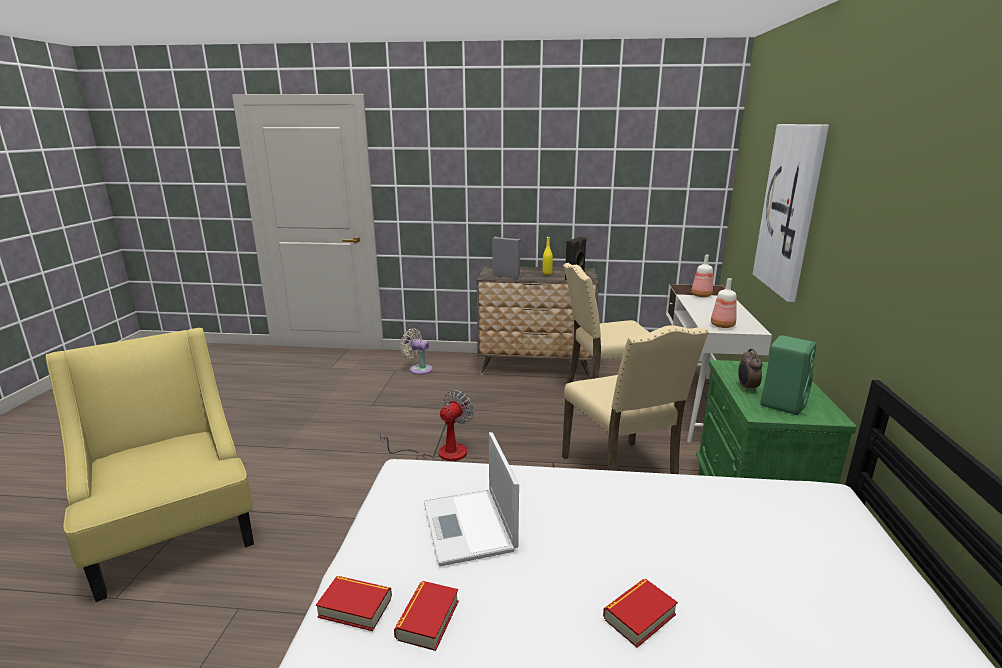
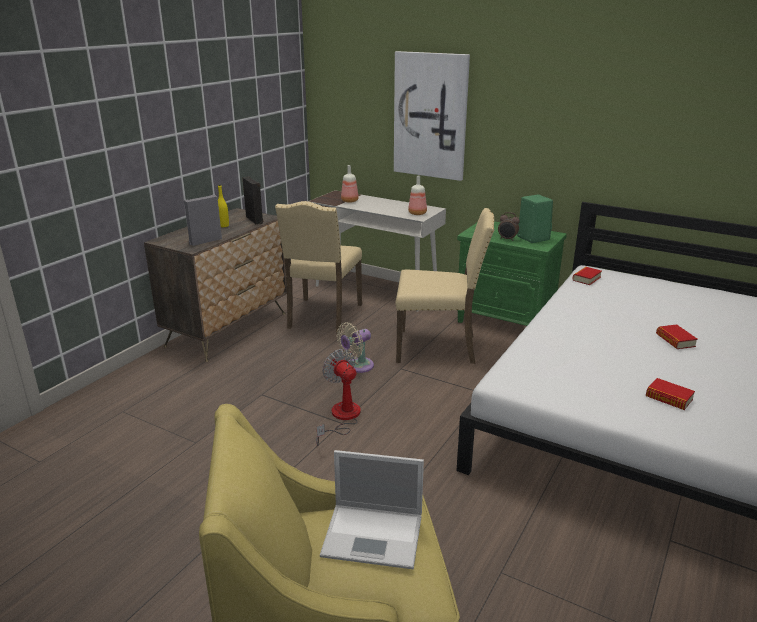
camera: 65 degrees left, 5 degrees up
book [316,576,392,631] -> book moved to [572,267,602,285]
beige fan [400,328,433,375] -> beige fan moved to [336,322,374,373]
laptop [424,432,519,567] -> laptop moved to [320,450,424,569]

